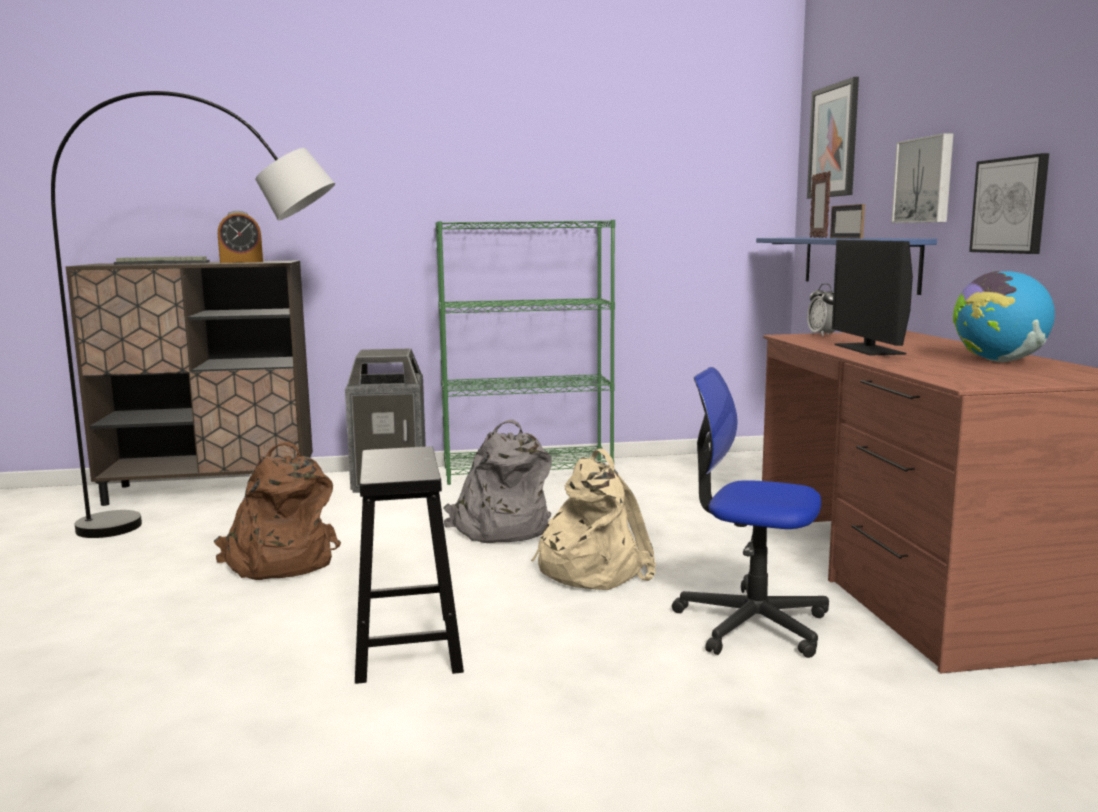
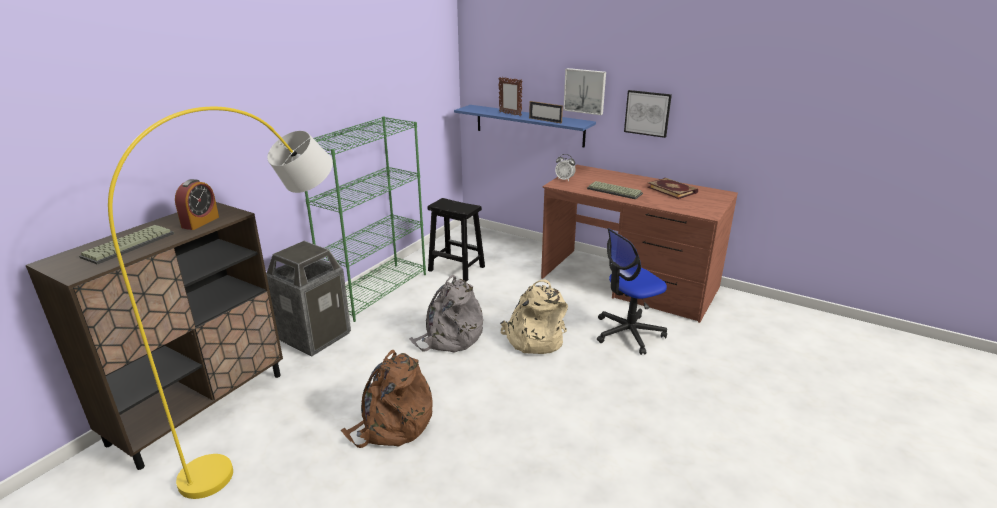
camera: 50 degrees left, 15 degrees up
grey floor lamp [51,91,335,538] -> yellow floor lamp [108,107,333,499]
black stool [355,446,464,684] -> black stool moved to [428,198,485,282]
picture [807,77,859,199] -> none
monitor [832,240,913,356] -> keyboard [587,181,643,200]
globe [953,271,1055,362] -> book [647,178,698,199]

